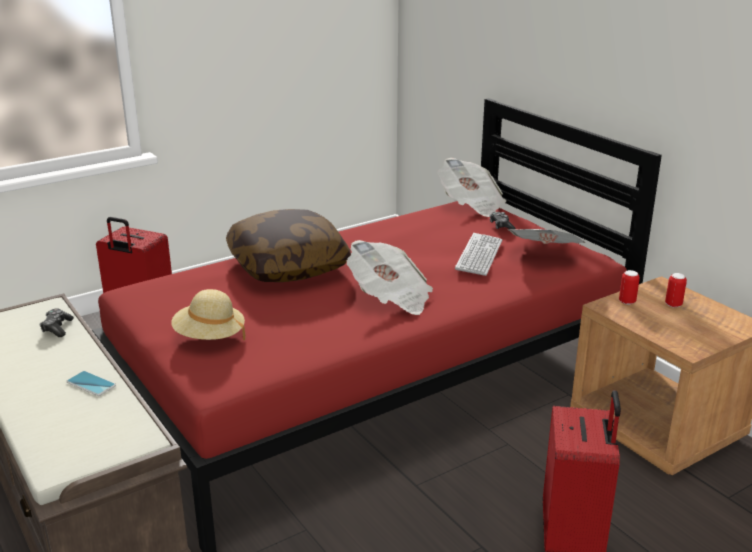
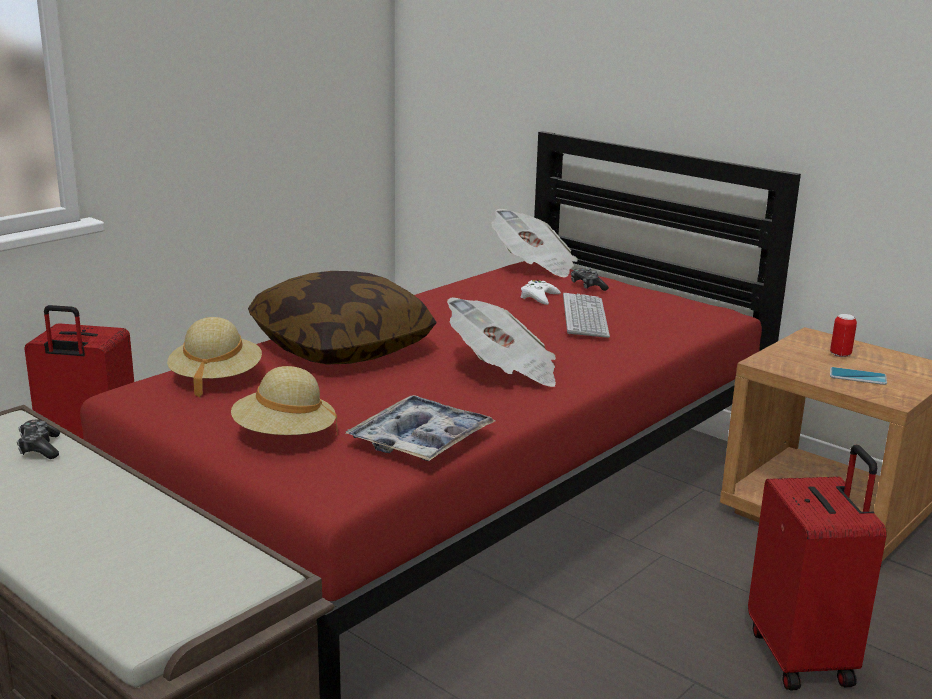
camera: 15 degrees left, 5 degrees down
phone [66,371,116,396] -> phone moved to [830,367,887,385]
newspaper [507,229,585,244] -> none
can [619,270,640,305] -> none
none -> beige hat [167,317,262,398]
none -> tray [345,395,495,461]
none -> white game controller [521,280,561,305]

